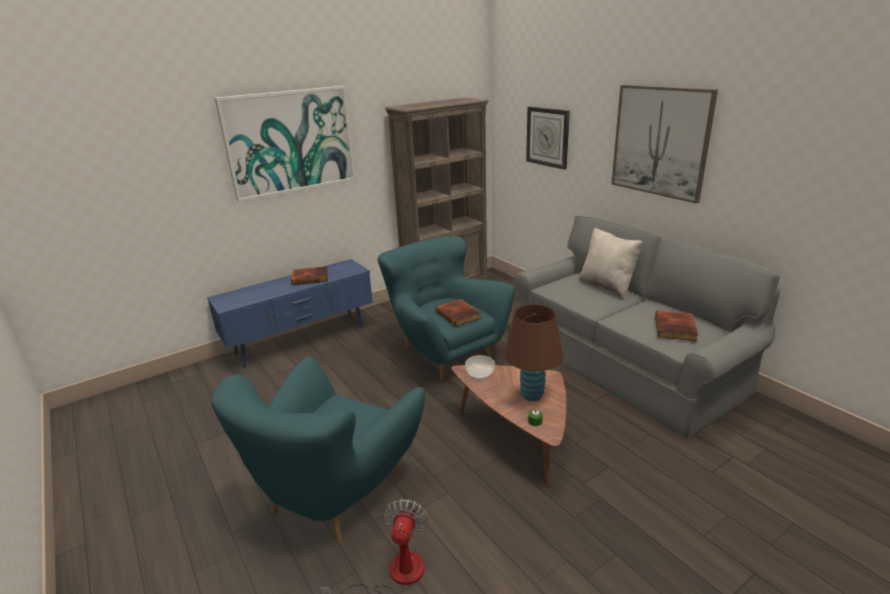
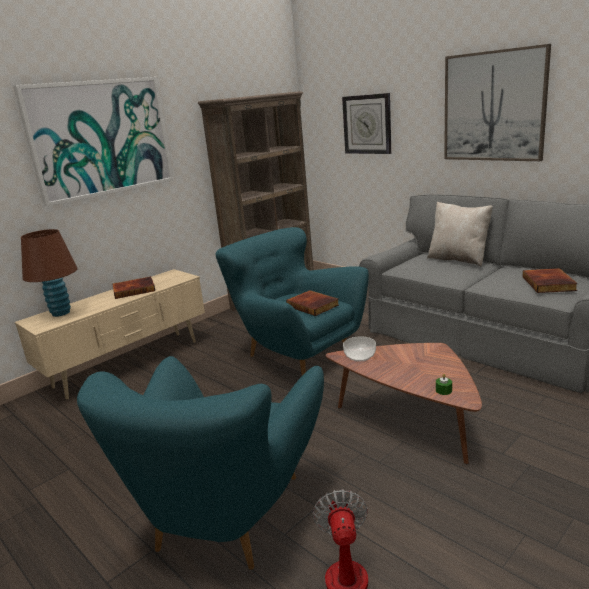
camera: 10 degrees left, 5 degrees down
blue tv stand [207,259,373,367] -> beige tv stand [15,269,205,400]
brown table lamp [504,304,563,401] -> brown table lamp moved to [21,229,78,317]

